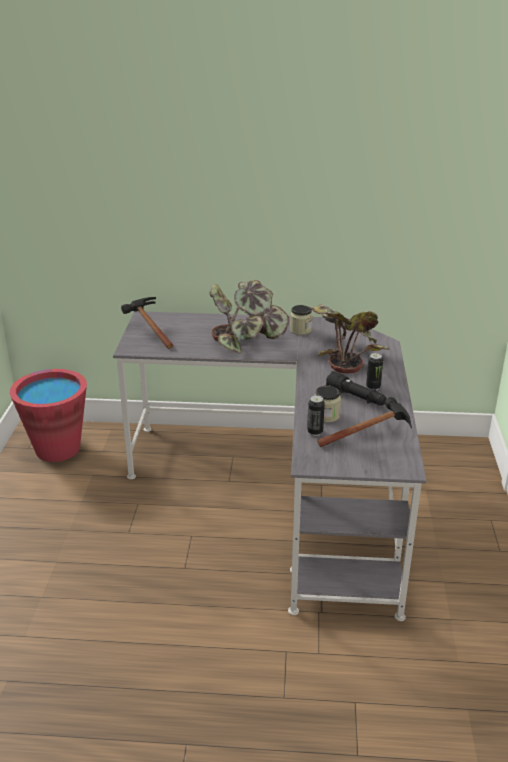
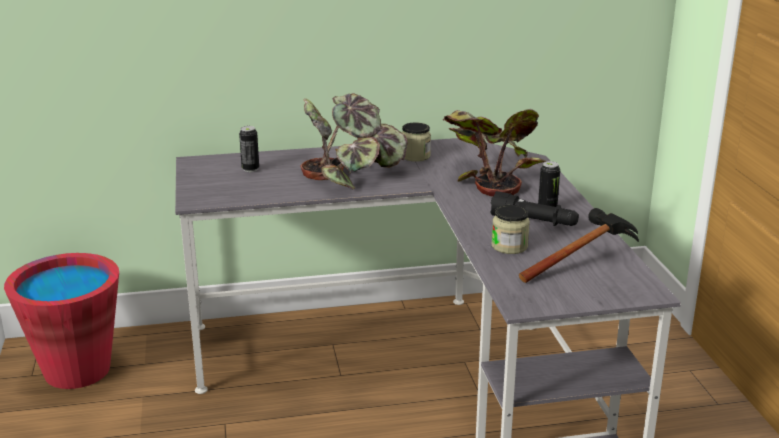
camera: 15 degrees left, 5 degrees down
hammer [121,297,173,349] -> none
can [307,395,325,436] -> can moved to [239,126,259,172]

